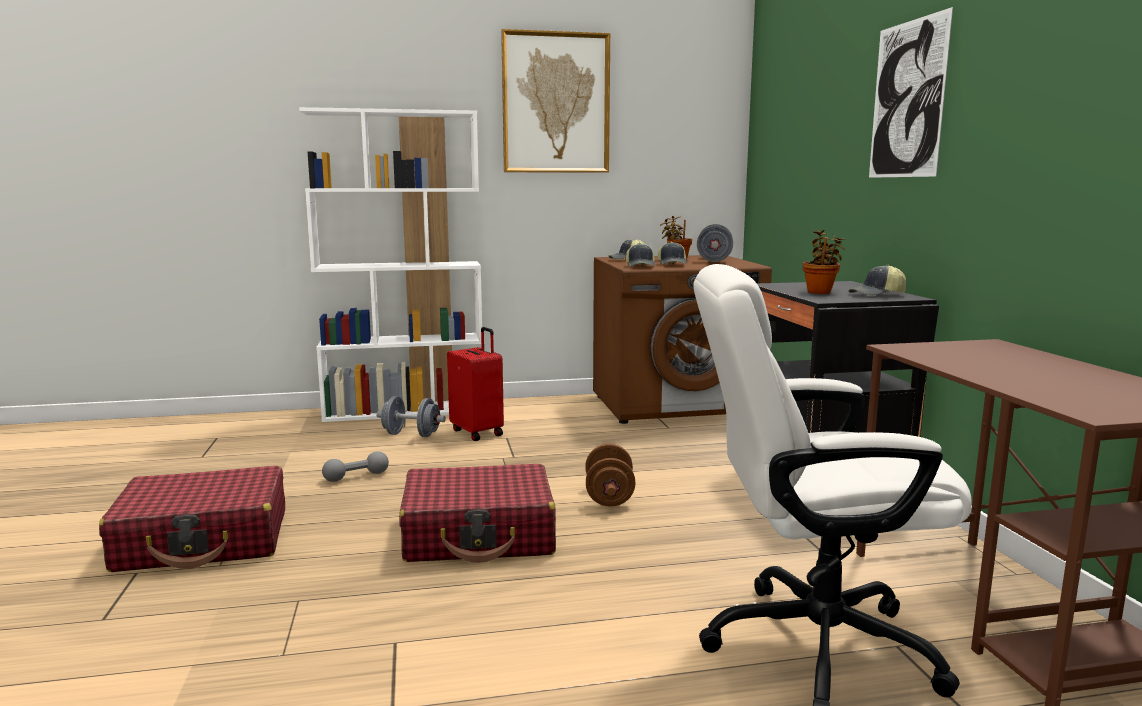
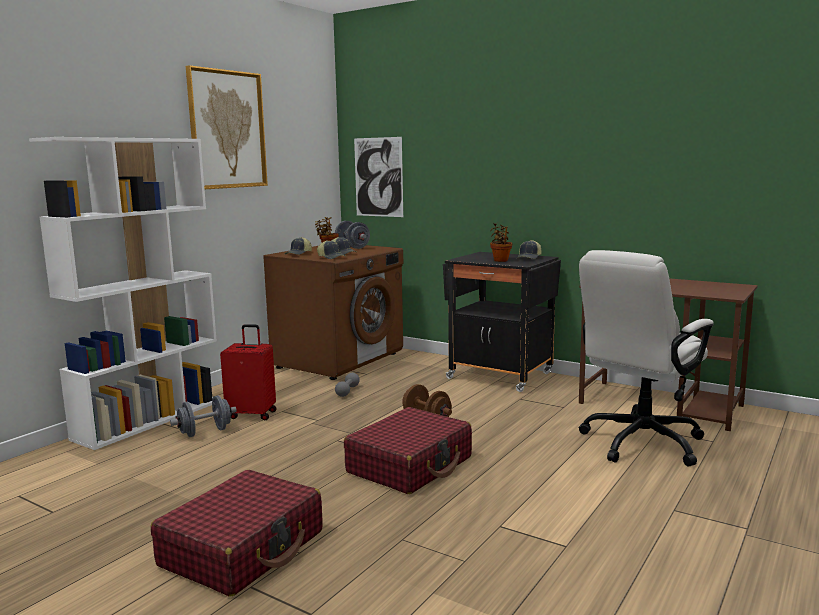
camera: 45 degrees left, 0 degrees up
grey dumbbell [322,451,389,482] -> grey dumbbell moved to [335,373,360,397]
picture [869,7,953,178] -> picture moved to [354,137,403,217]

